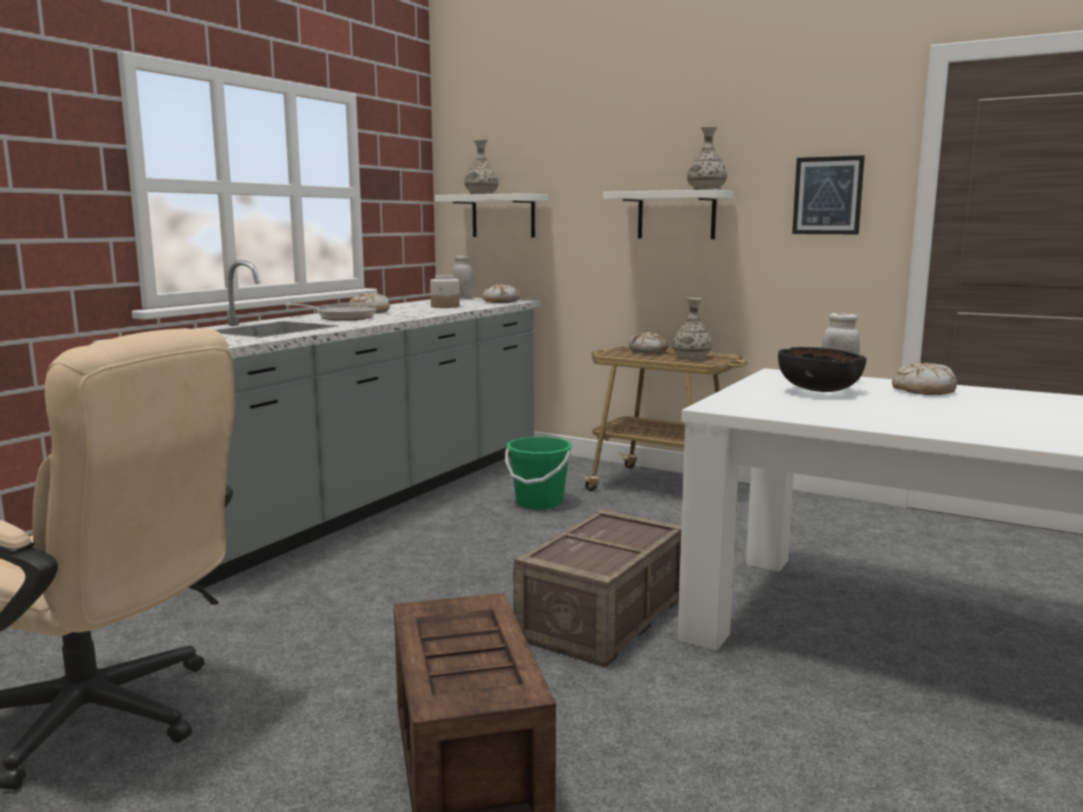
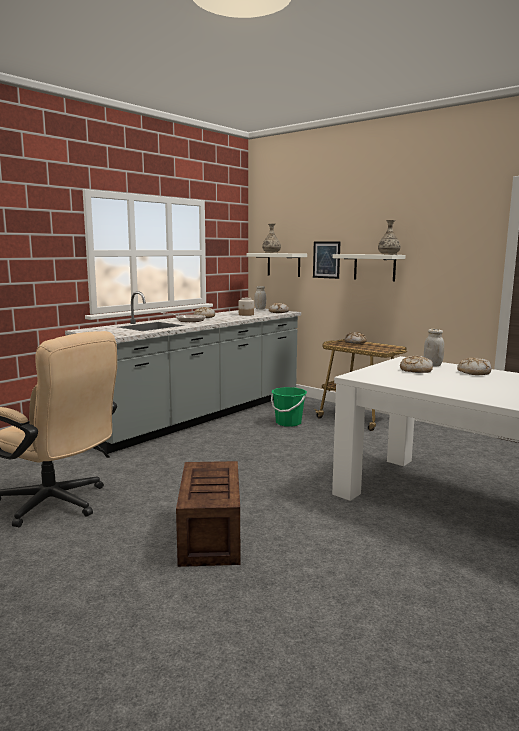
camera: 10 degrees right, 0 degrees up
crate [513,509,682,667] -> none
vase [673,298,712,360] -> none
black bowl [778,347,867,392] -> bread [400,356,433,373]
picture [792,155,865,234] -> picture moved to [313,241,341,279]

